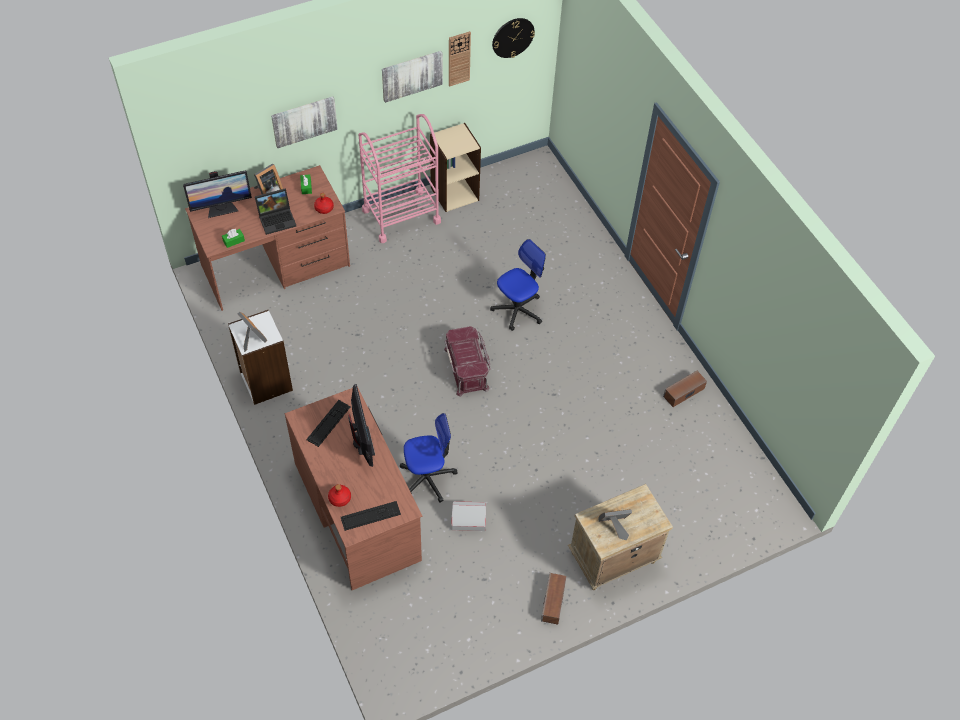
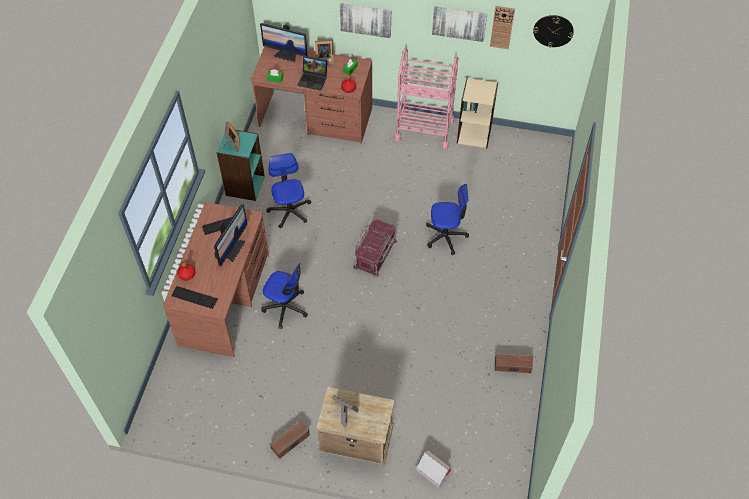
camera: 40 degrees right, 0 degrees up
white bookcase [228,310,293,405] -> turquoise bookcase [216,130,265,201]
cardboard box [451,501,486,531] -> cardboard box moved to [416,451,452,489]
none -> office chair [266,153,311,228]

